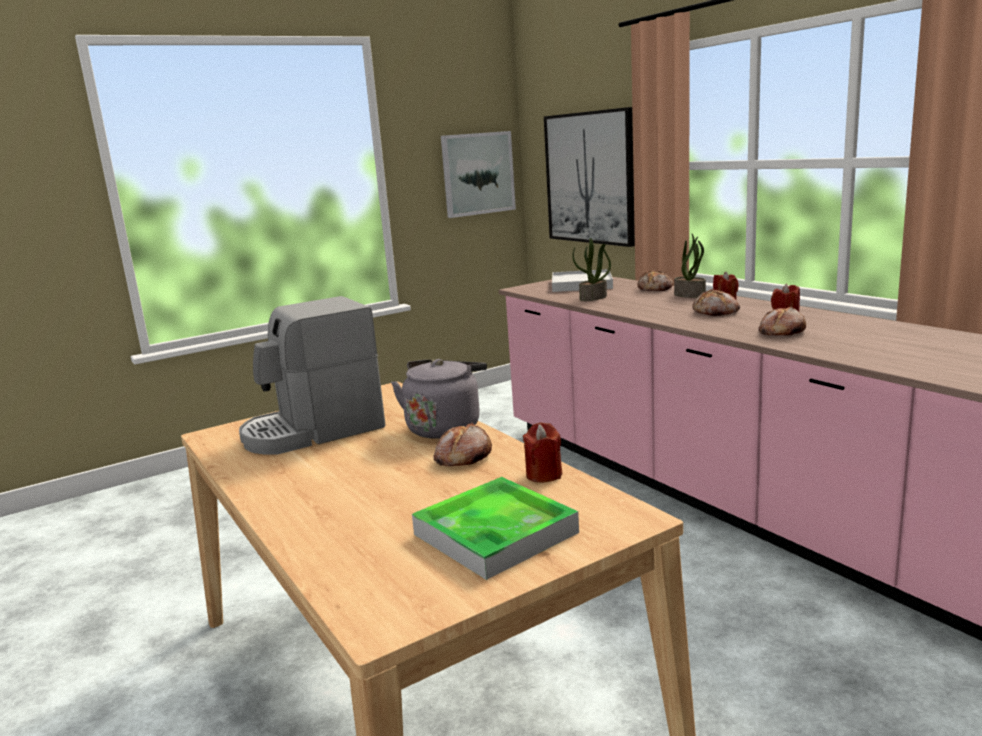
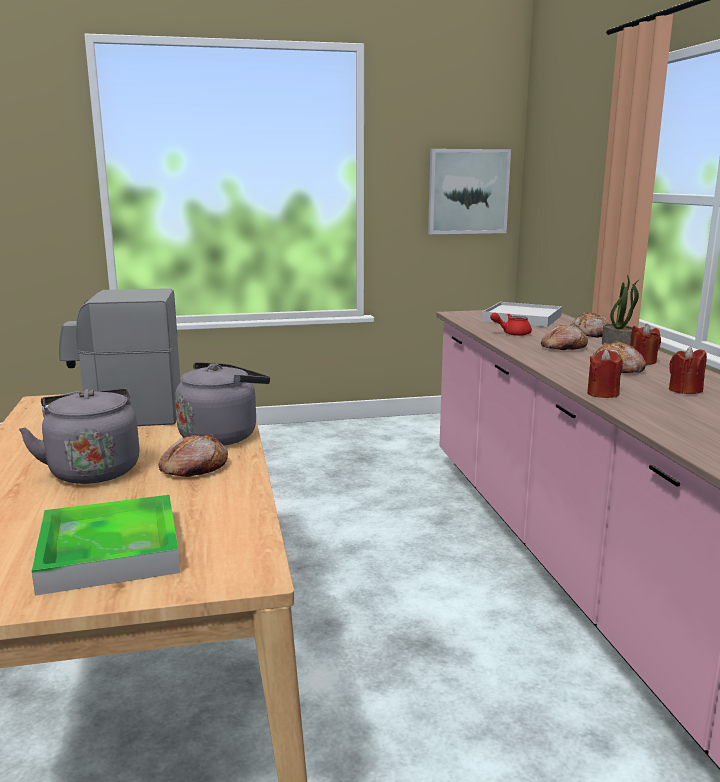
camera: 20 degrees right, 0 degrees up
red candle [523,422,562,482] -> red candle moved to [587,349,623,398]
picture [544,107,635,247] -> none
potted plant [572,238,611,301] -> red teapot [490,312,532,336]
bread [758,307,806,335] -> bread moved to [541,325,588,350]
none -> grey kettle [19,388,140,484]

